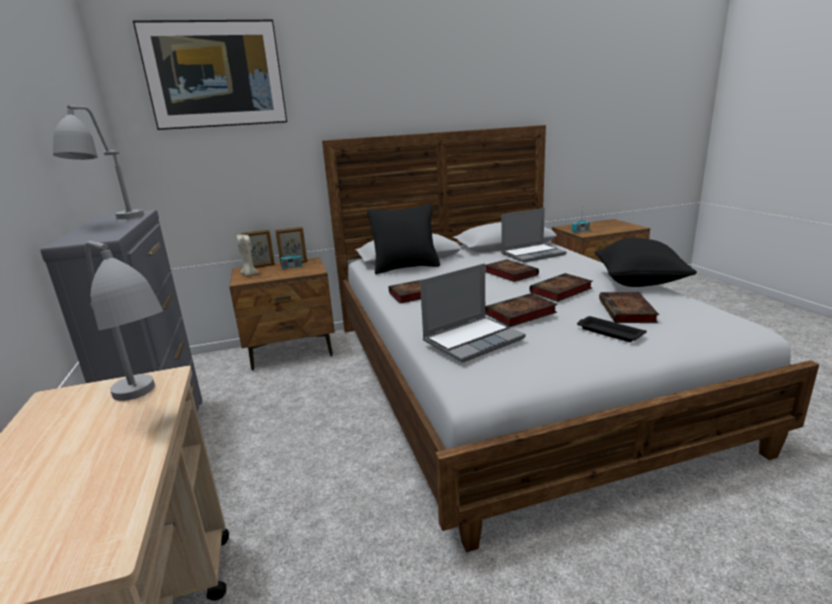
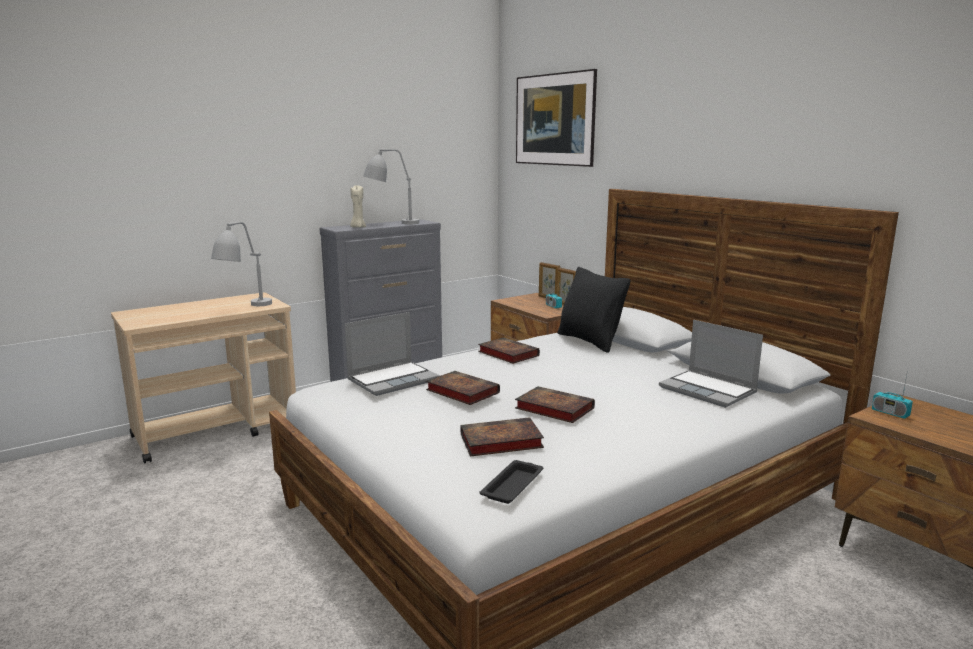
camera: 70 degrees right, 5 degrees down
beige candle [237,235,260,276] -> beige candle moved to [350,185,366,228]
laptop [420,263,526,363] -> laptop turned 75 degrees counterclockwise [345,312,440,396]
book [485,259,539,282] -> none
black tray [577,316,647,342] -> black tray moved to [480,460,543,504]
black pillow [594,238,697,287] -> none

